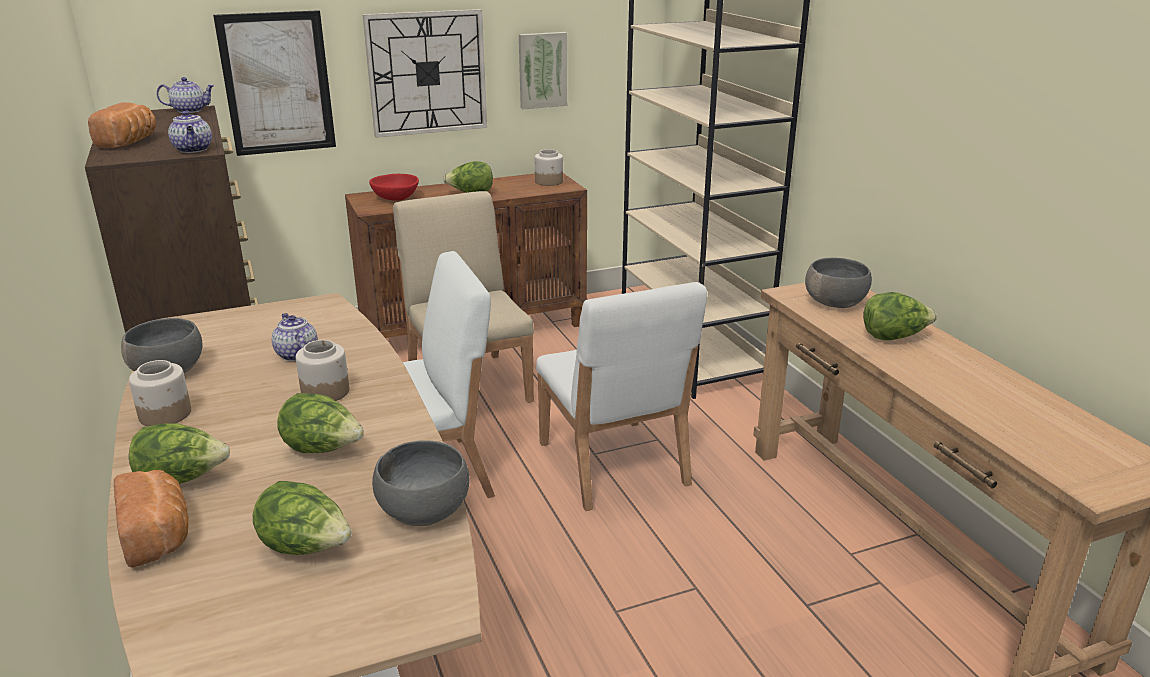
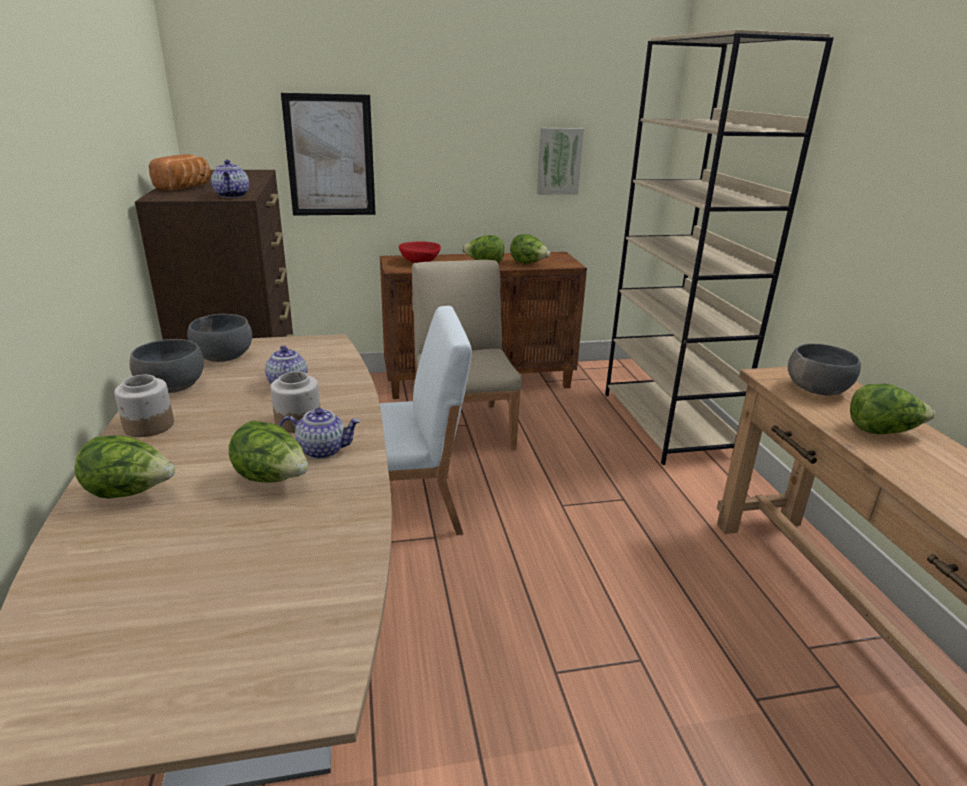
camera: 10 degrees right, 0 degrees up
bread [114,470,188,568] -> none
teapot [156,77,215,113] -> teapot moved to [279,408,361,459]
lettuce [253,481,352,555] -> lettuce moved to [510,234,550,264]
wall clock [363,9,487,138] -> none
grey bowl [372,440,469,526] -> grey bowl moved to [187,314,252,362]
jar [535,149,563,186] -> none
white chair [536,282,707,511] -> none

